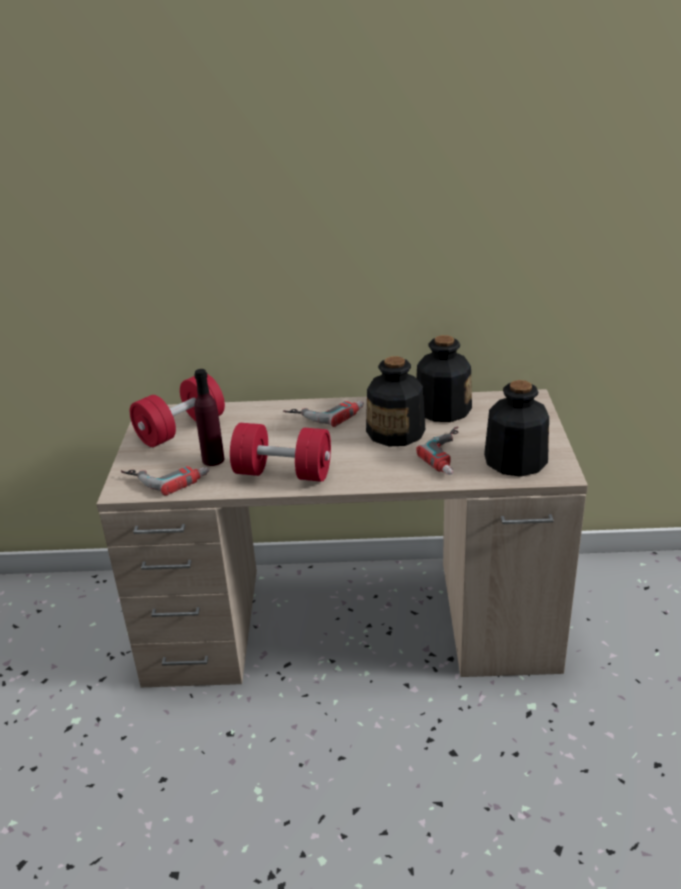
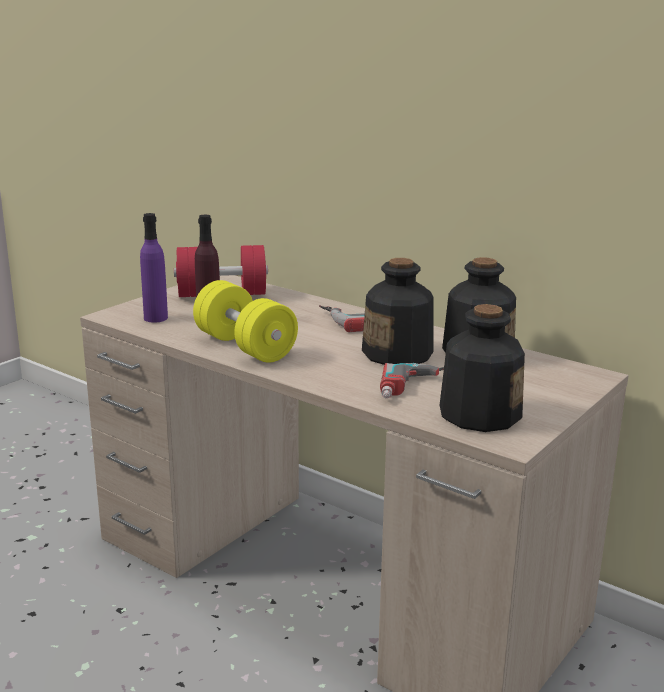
camera: 35 degrees right, 10 degrees down
power drill [121,466,209,495] -> purple bottle [140,213,168,323]
red dumbbell [230,423,331,482] -> yellow dumbbell [193,280,298,363]

